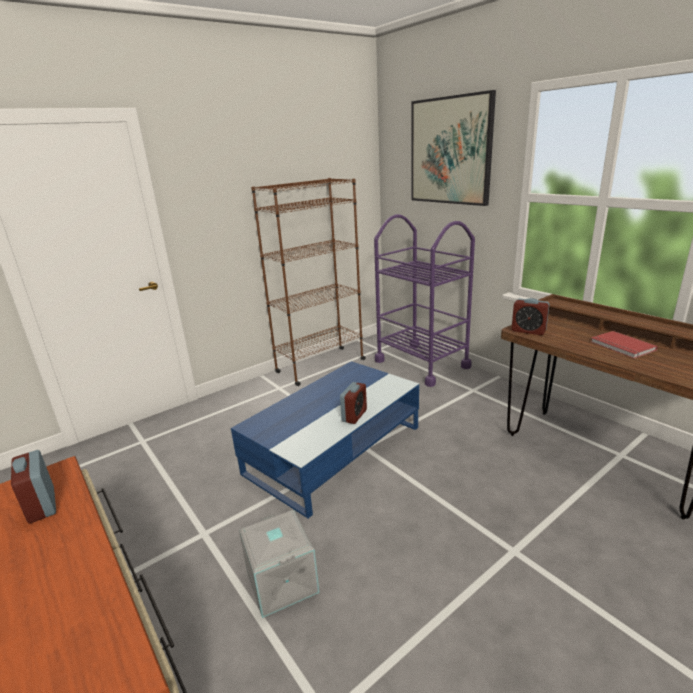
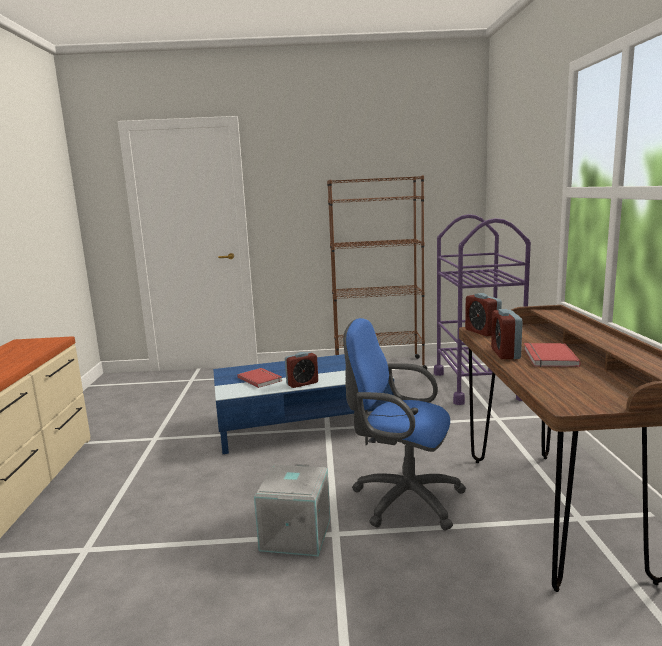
camera: 35 degrees right, 10 degrees down
alarm clock [11,450,56,523] -> alarm clock moved to [491,309,523,359]
grey storage box [239,510,319,618] -> grey storage box moved to [254,464,330,556]
picture [411,90,496,206] -> none
none -> red book [237,368,282,388]
none -> blue office chair [343,318,466,531]

